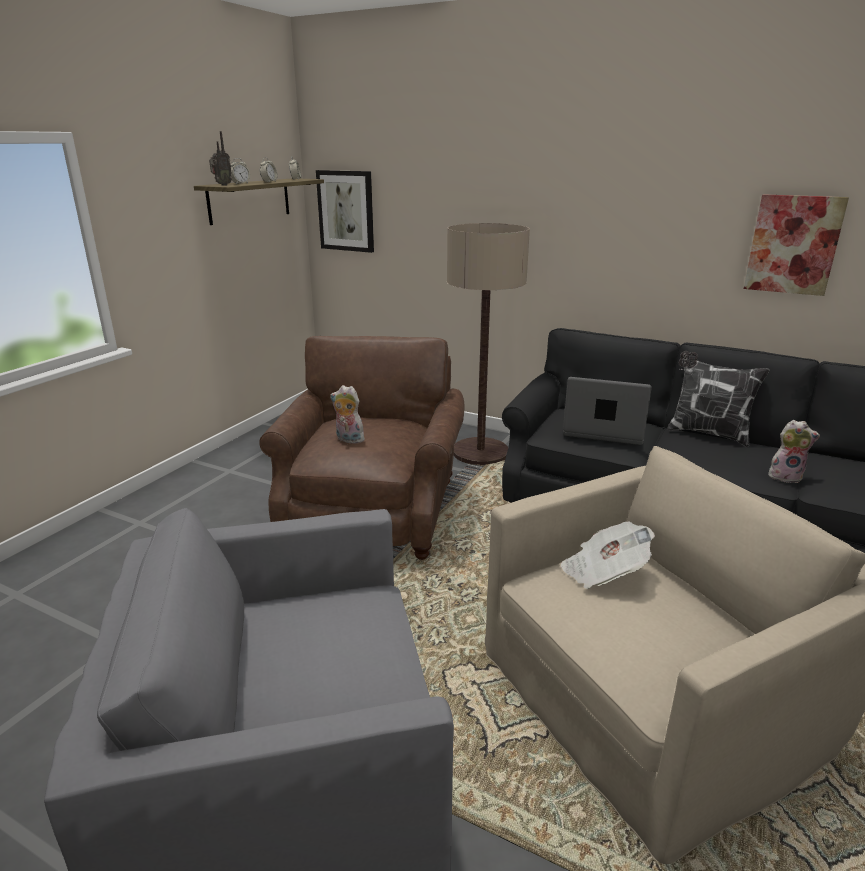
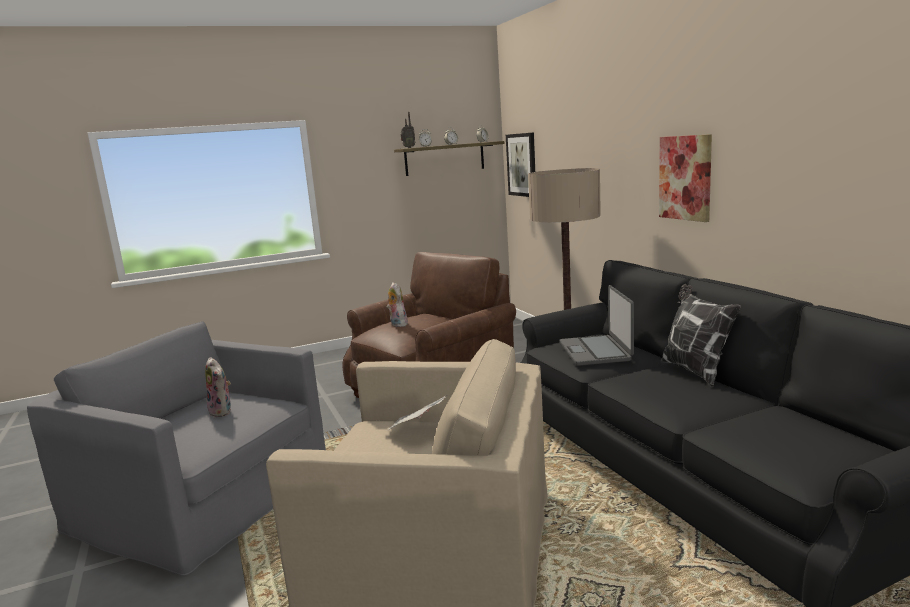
camera: 40 degrees right, 10 degrees down
laptop [563,377,652,445] -> laptop turned 150 degrees counterclockwise [559,285,634,366]
picture [744,194,849,296] -> picture moved to [659,134,712,222]
plush toy [768,420,820,483] -> plush toy moved to [205,357,231,417]

